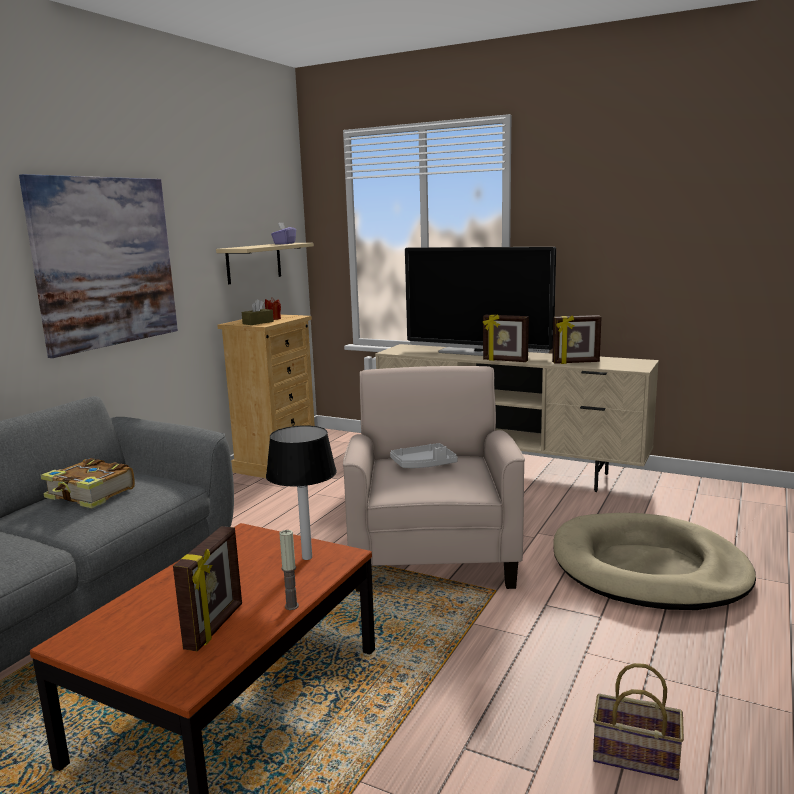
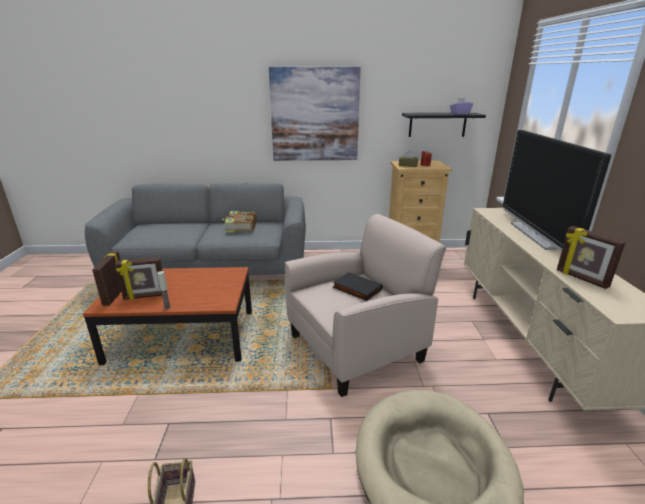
camera: 60 degrees right, 10 degrees up
beige shelf [216,243,314,284] -> black shelf [402,113,486,137]
table lamp [266,425,337,560] -> none
grey tray [390,443,458,468] -> black book [333,272,383,301]
picture frame [483,314,529,362] -> picture frame moved to [92,252,121,306]

